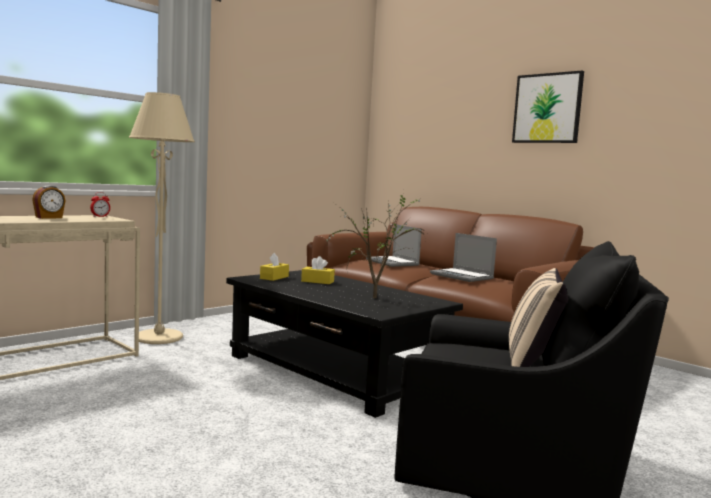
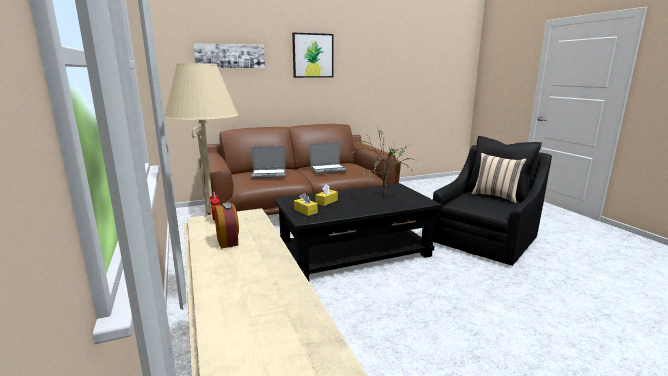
camera: 65 degrees left, 10 degrees up
none -> picture [193,43,265,68]

